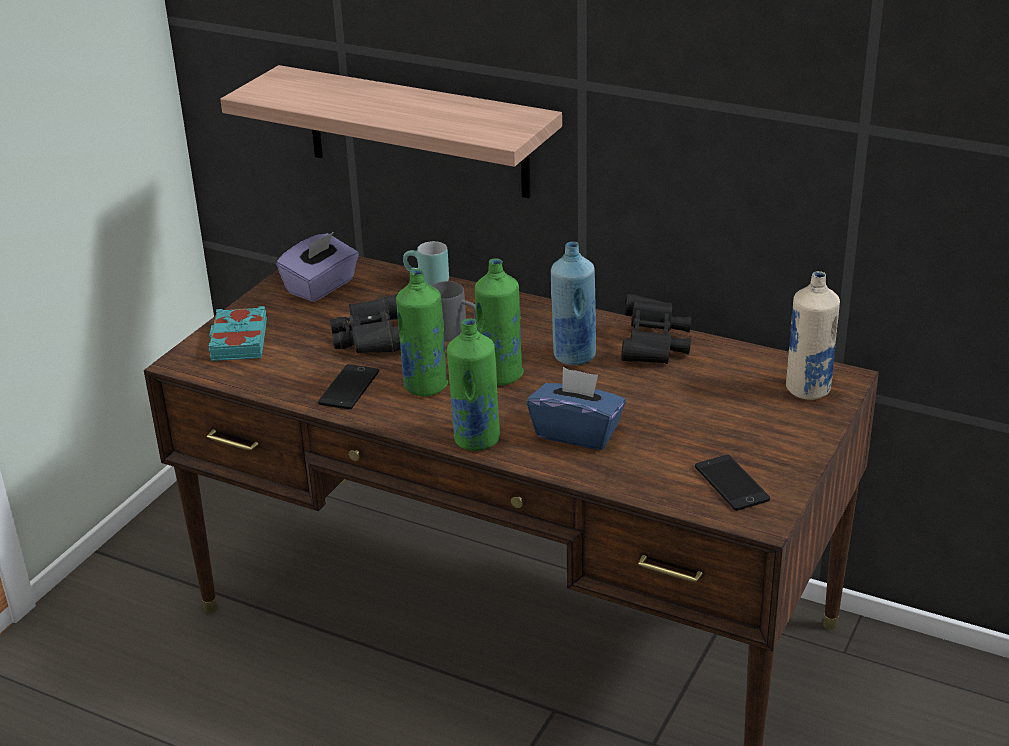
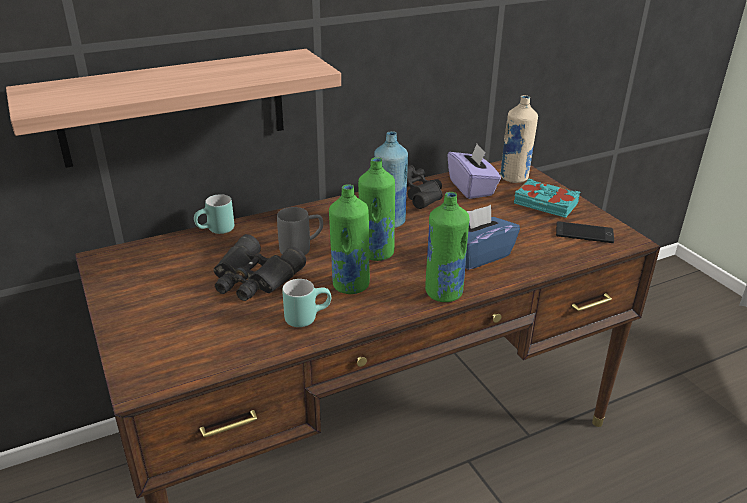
camera: 55 degrees left, 0 degrees up
turquoise book [209,306,267,361] -> turquoise book moved to [514,179,580,218]
purple tissue box [276,232,359,302] -> purple tissue box moved to [447,144,501,199]
phone [318,364,379,410] -> turquoise mug [282,279,331,327]

